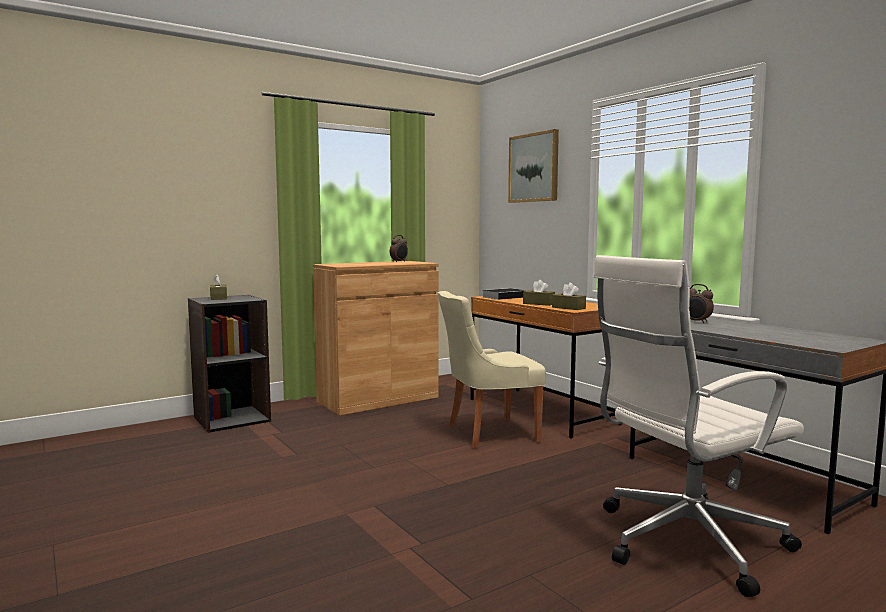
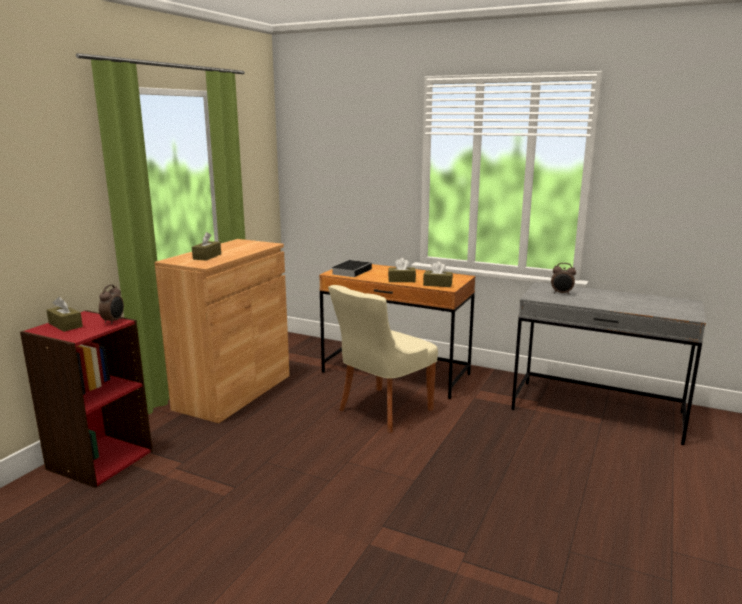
camera: 30 degrees left, 10 degrees up
black bookcase [188,295,271,433] -> red bookcase [20,310,152,488]
alarm clock [390,235,408,262] -> alarm clock moved to [99,285,124,324]
picture [508,129,559,203] -> none
white office chair [593,255,804,597] -> none
none -> brown tissue box [192,232,221,260]

